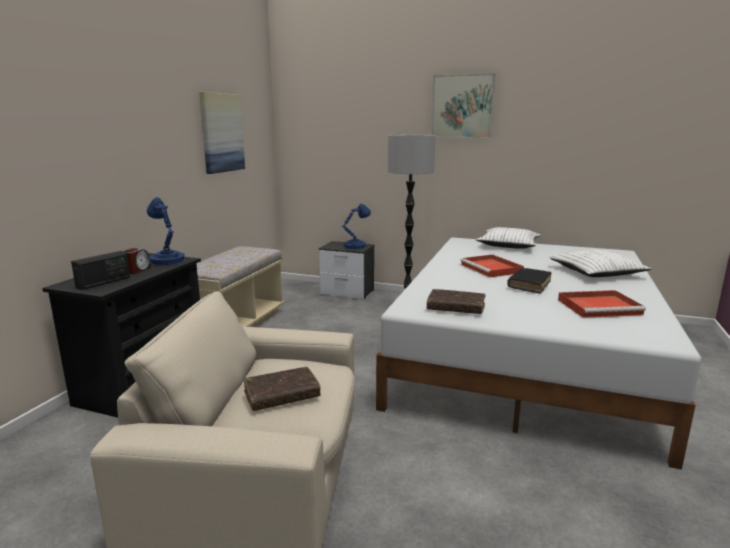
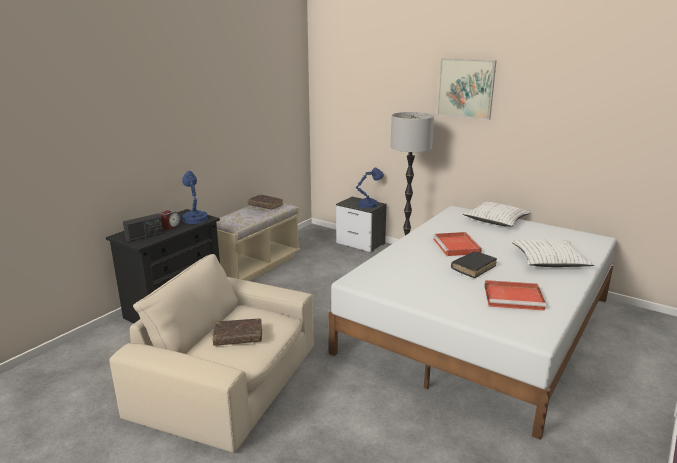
camera: 15 degrees right, 5 degrees up
picture [199,92,245,174] -> none
brown book [427,289,485,314] -> brown book moved to [247,194,283,209]

